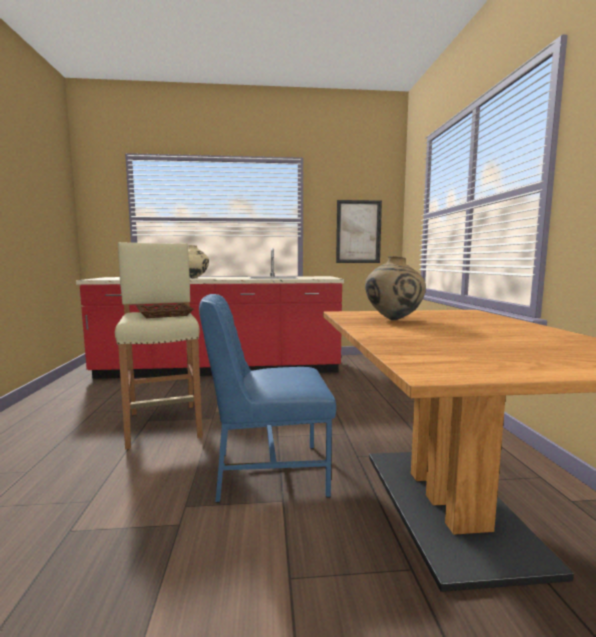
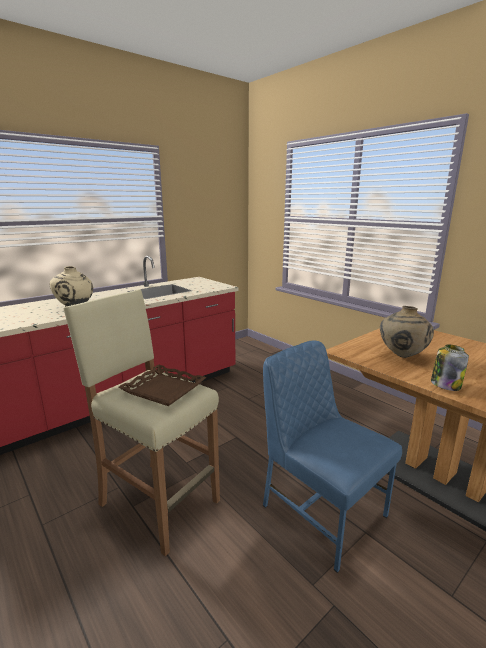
camera: 35 degrees left, 10 degrees up
blue chair [199,294,336,503] -> blue chair turned 90 degrees clockwise [263,340,402,573]
picture [336,200,382,263] -> none
none -> jar [431,344,469,391]

